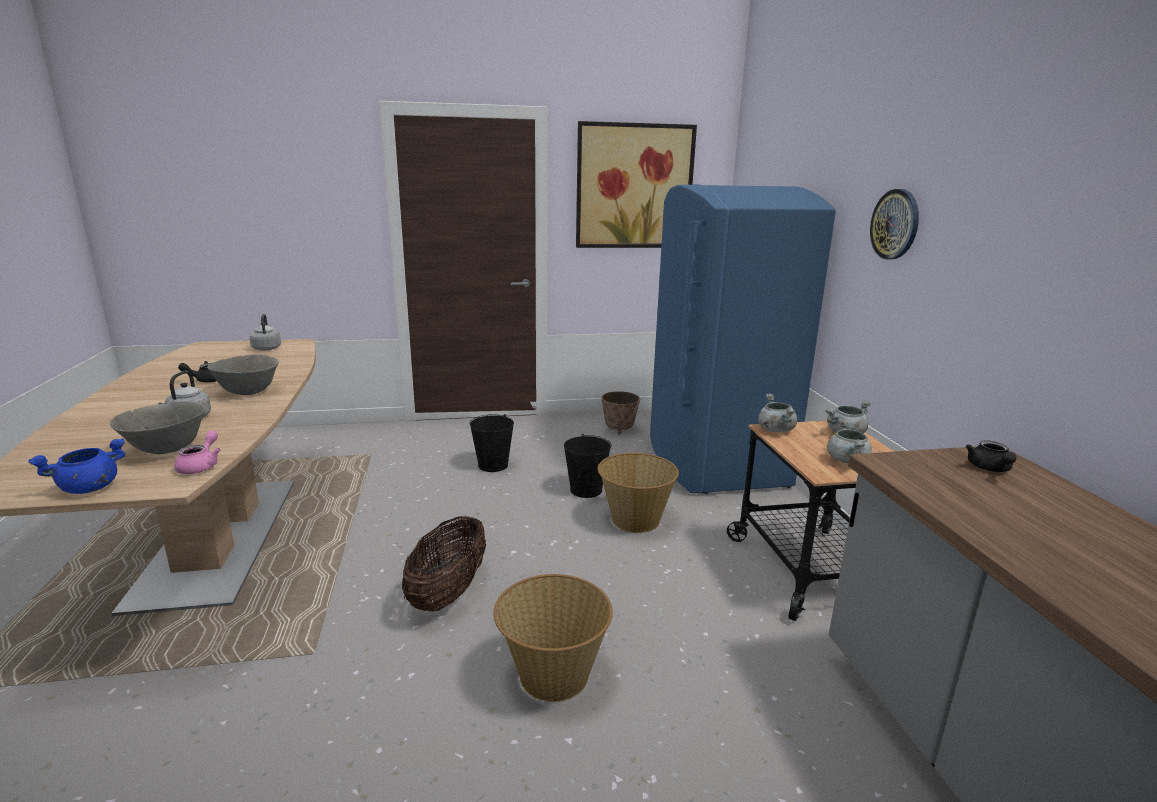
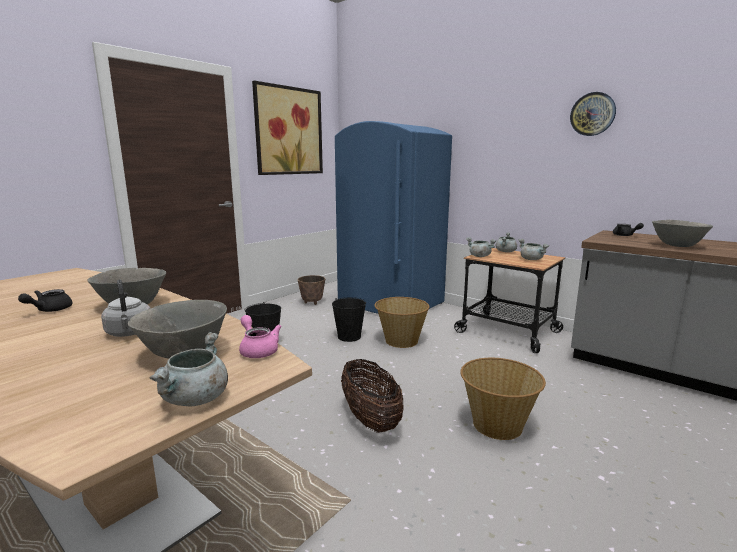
camera: 40 degrees left, 5 degrees down
blue cooking pot [29,438,125,494] -> grey cooking pot [149,332,228,406]
grey kettle [249,314,281,351] -> none
wall clock [870,189,919,259] -> wall clock moved to [570,92,616,136]
none -> grey bowl [652,220,713,247]

